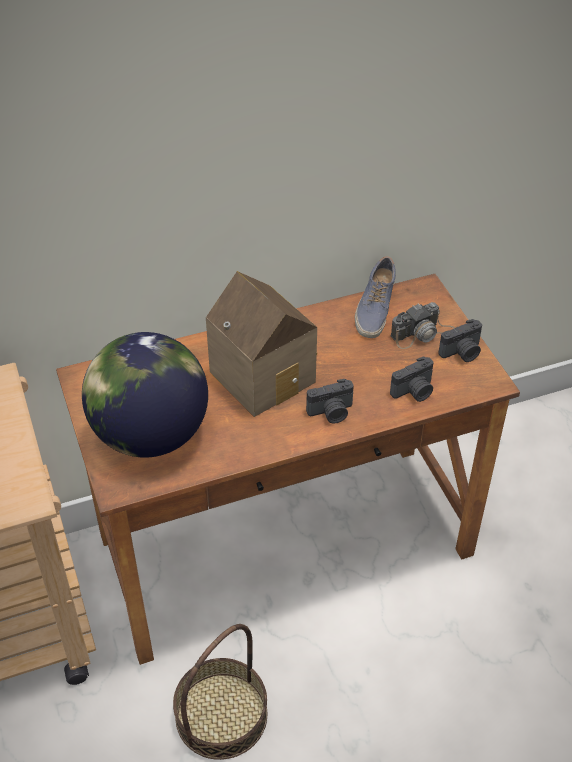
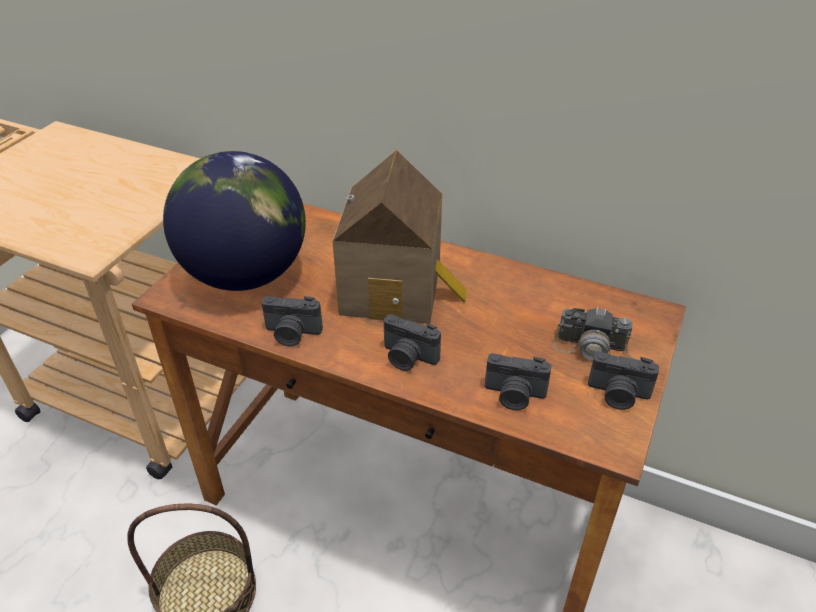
camera: 45 degrees right, 5 degrees down
shoe [355,256,396,338] -> none
none -> camera [262,296,323,346]

